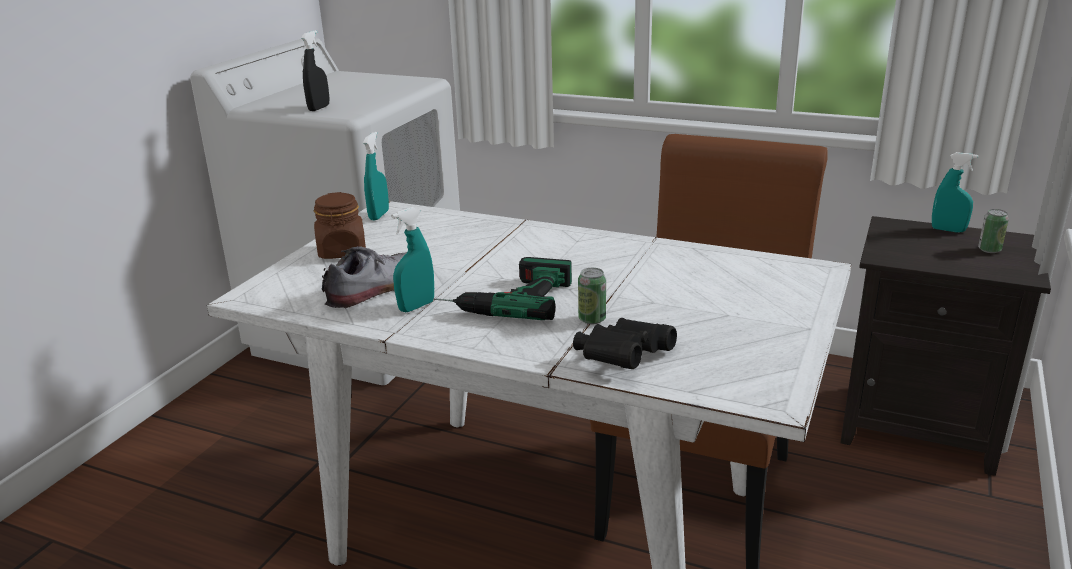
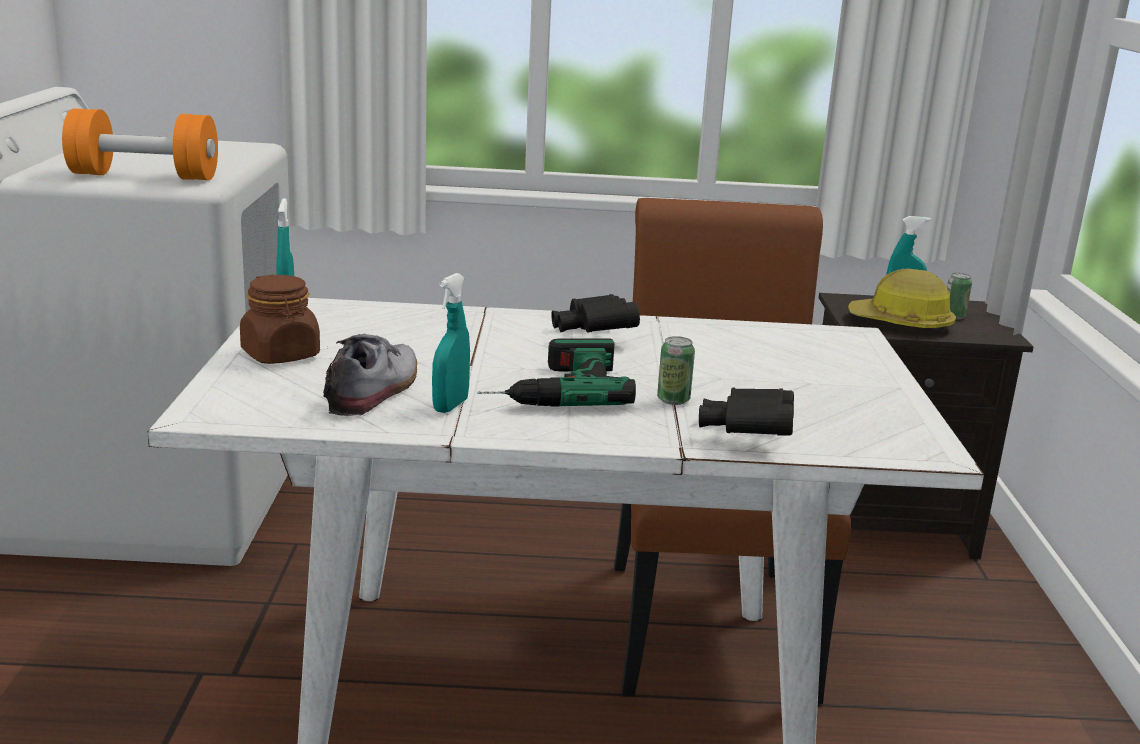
camera: 25 degrees left, 5 degrees down
black spray bottle [301,30,329,111] -> orange dumbbell [62,109,218,180]
none -> black binoculars [551,294,640,332]
none -> hard hat [848,269,956,332]

